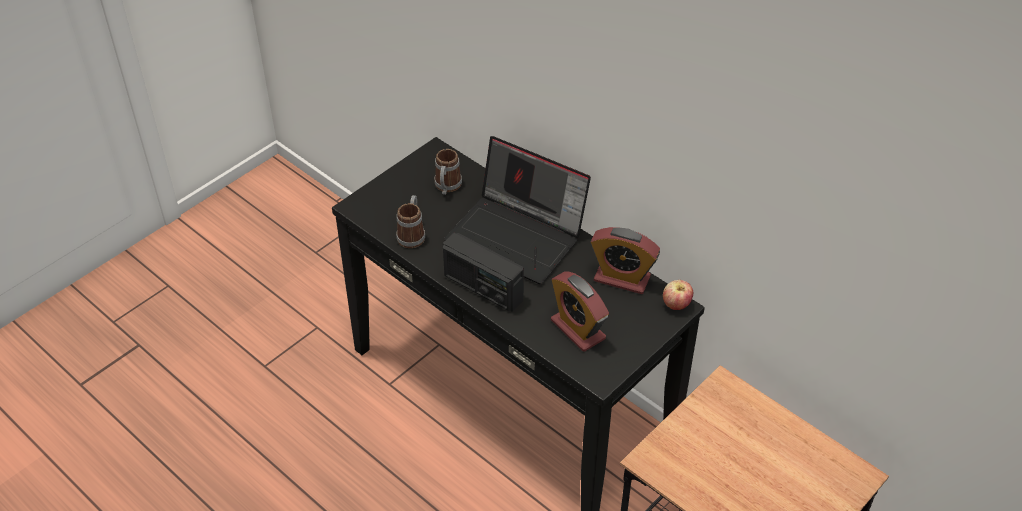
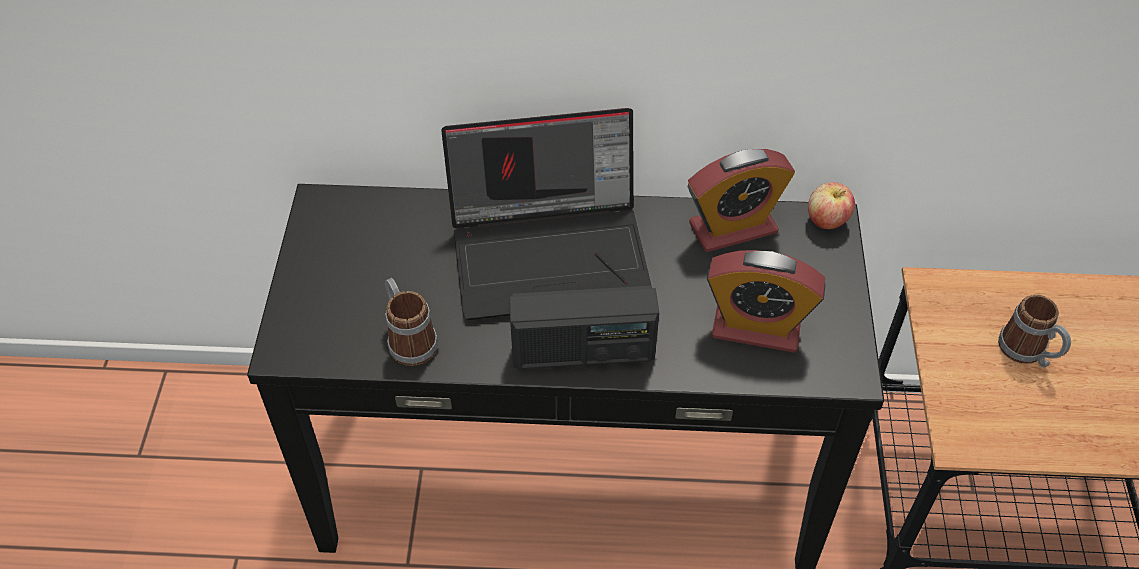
camera: 40 degrees left, 5 degrees up
mug [434,149,462,195] -> mug moved to [998,294,1071,367]

